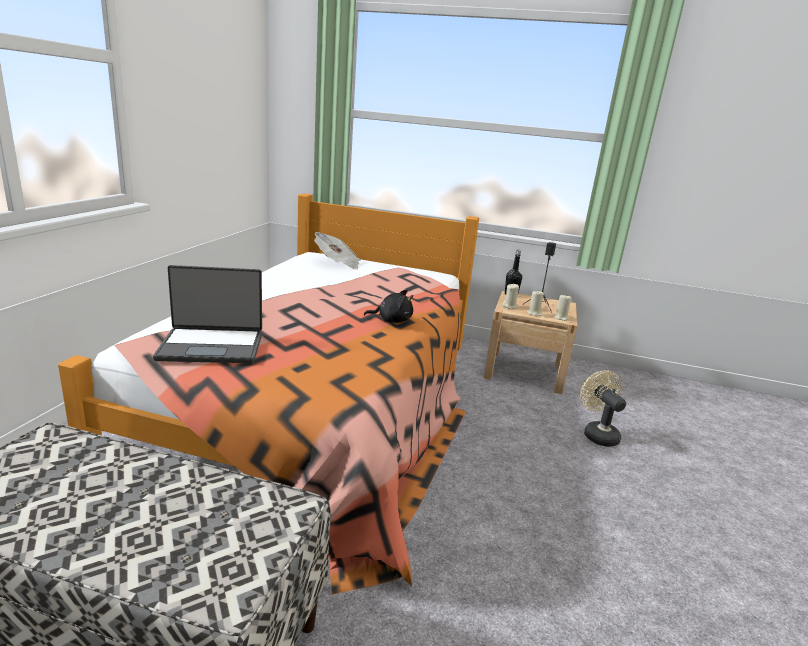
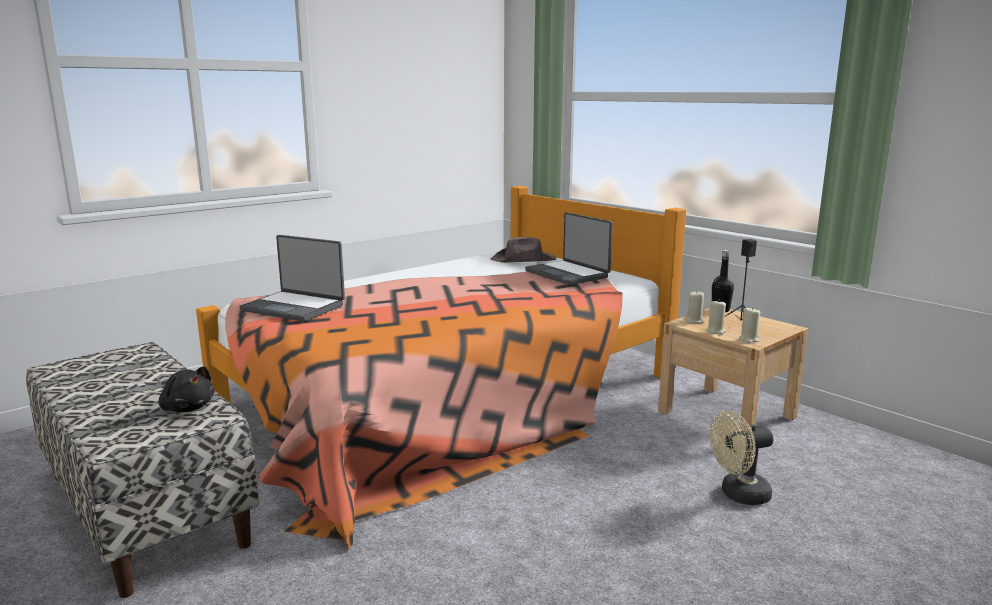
camera: 35 degrees right, 5 degrees down
newspaper [314,232,360,270] -> brown hat [490,237,557,263]
black plush toy [364,289,414,323] -> black plush toy moved to [159,366,214,412]
beige fan [580,370,626,447] -> beige fan turned 120 degrees counterclockwise [710,411,773,505]
none -> laptop [525,212,613,285]

